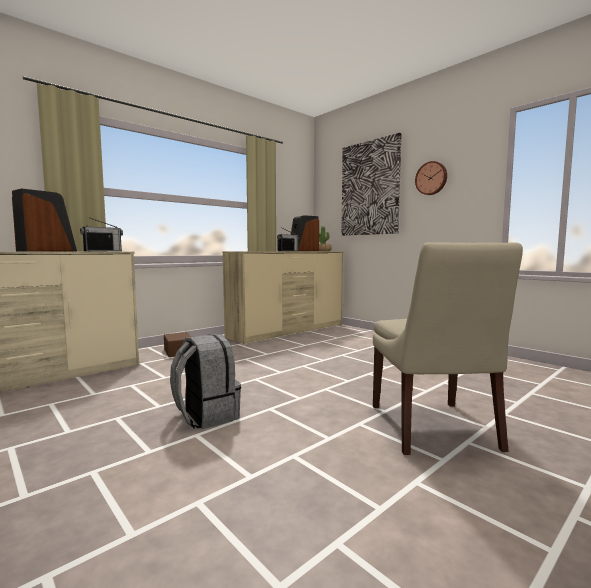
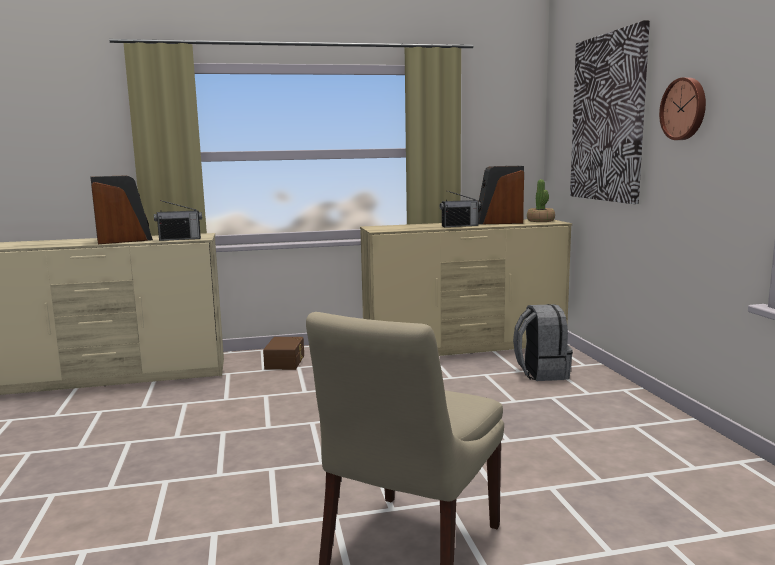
camera: 30 degrees right, 5 degrees up
grey backpack [170,334,241,429] -> grey backpack moved to [513,304,573,381]

